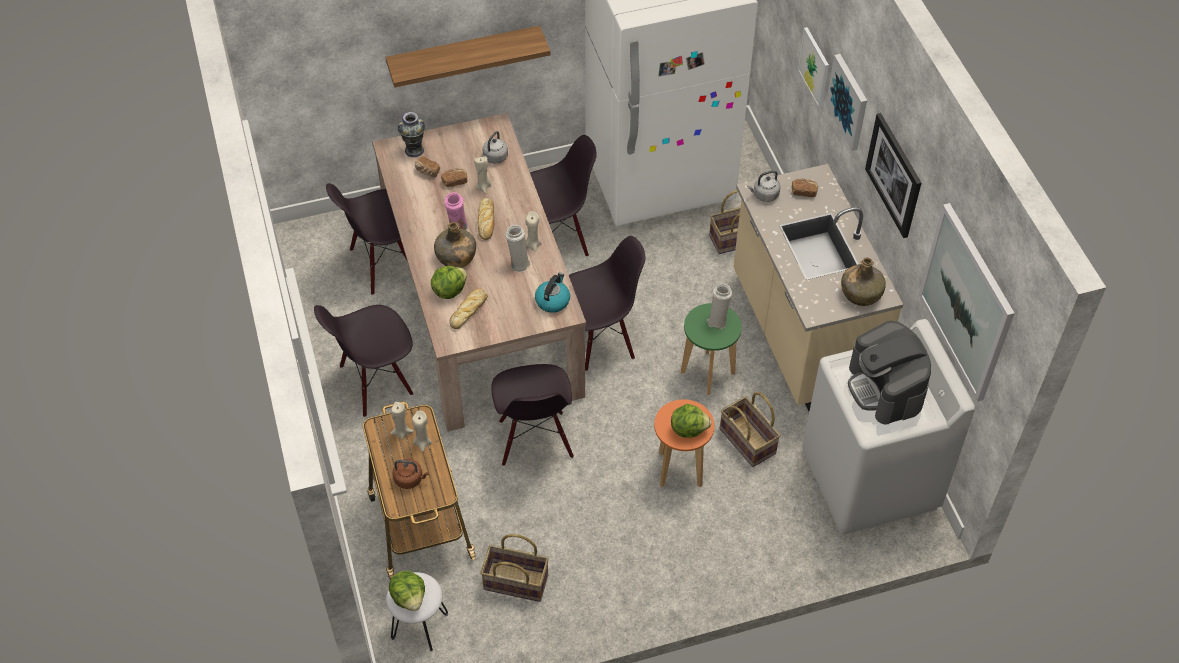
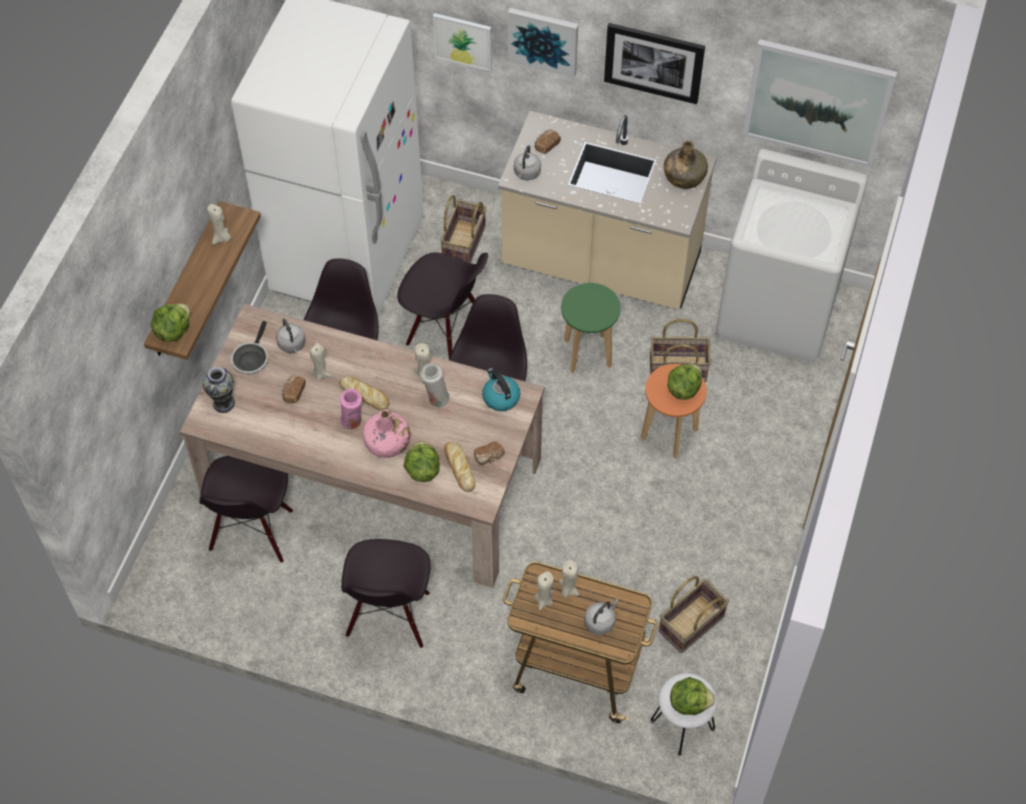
camera: 55 degrees left, 5 degrees up
brown kettle [393,459,429,489] -> grey kettle [584,598,619,635]
bread [415,156,440,177] -> bread moved to [474,441,505,465]
green bottle [434,222,476,268] -> pink bottle [363,409,410,458]
black chair [491,364,574,466] -> black chair moved to [397,253,488,358]
white vase [707,283,732,329] -> none
coffee machine [848,321,931,425] -> none
none -> lettuce [151,304,190,342]
none -> beige candle [207,204,231,245]
none -> frying pan [231,321,268,374]

